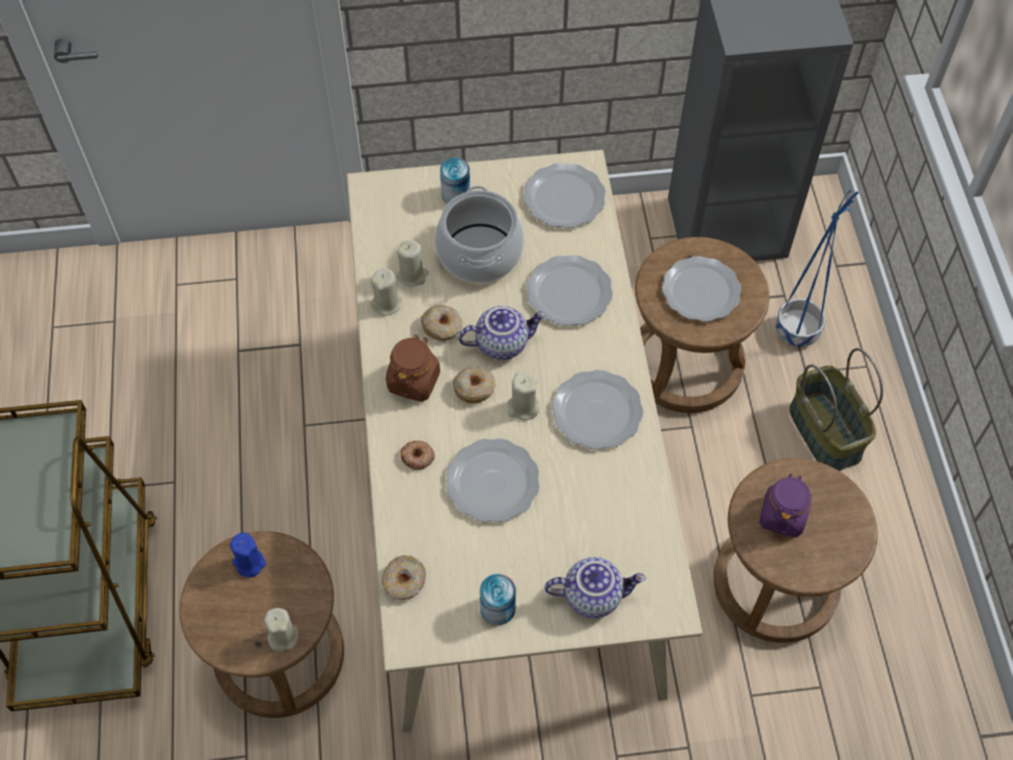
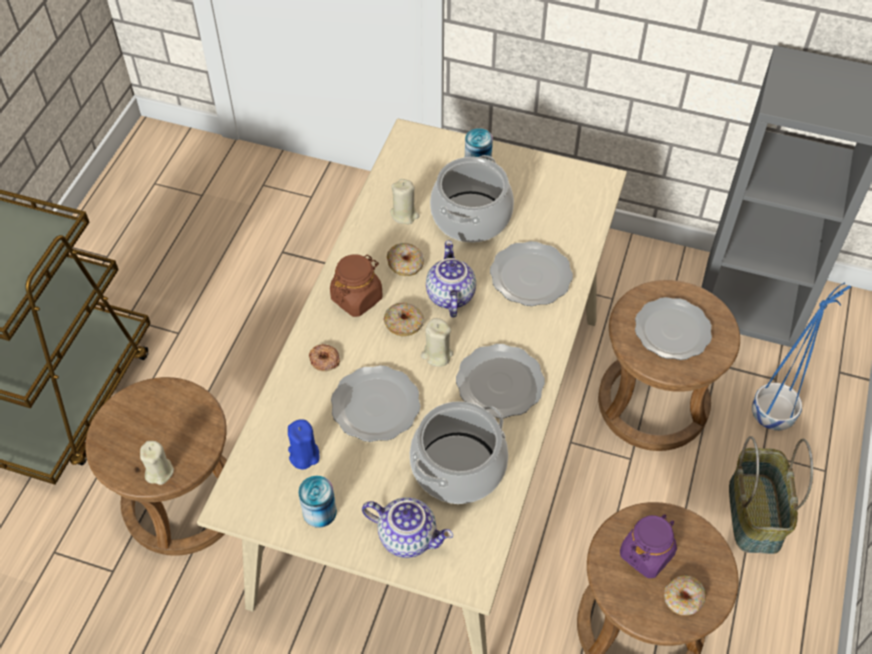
camera: 25 degrees right, 5 degrees down
blue candle [230,532,266,578] -> blue candle moved to [288,419,319,469]
beige candle [371,268,402,316] -> none
donut [381,555,426,600] -> donut moved to [664,575,706,616]
teapot [458,306,546,360] -> teapot turned 105 degrees counterclockwise [426,240,476,318]
plate [523,163,606,228] -> none
none -> cooking pot [410,401,508,504]

